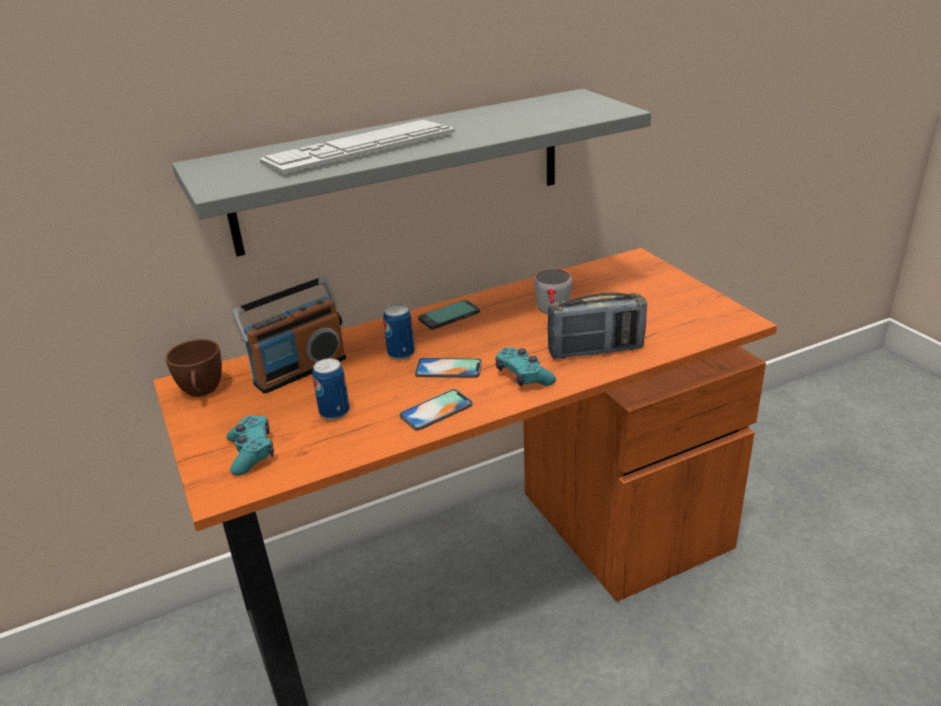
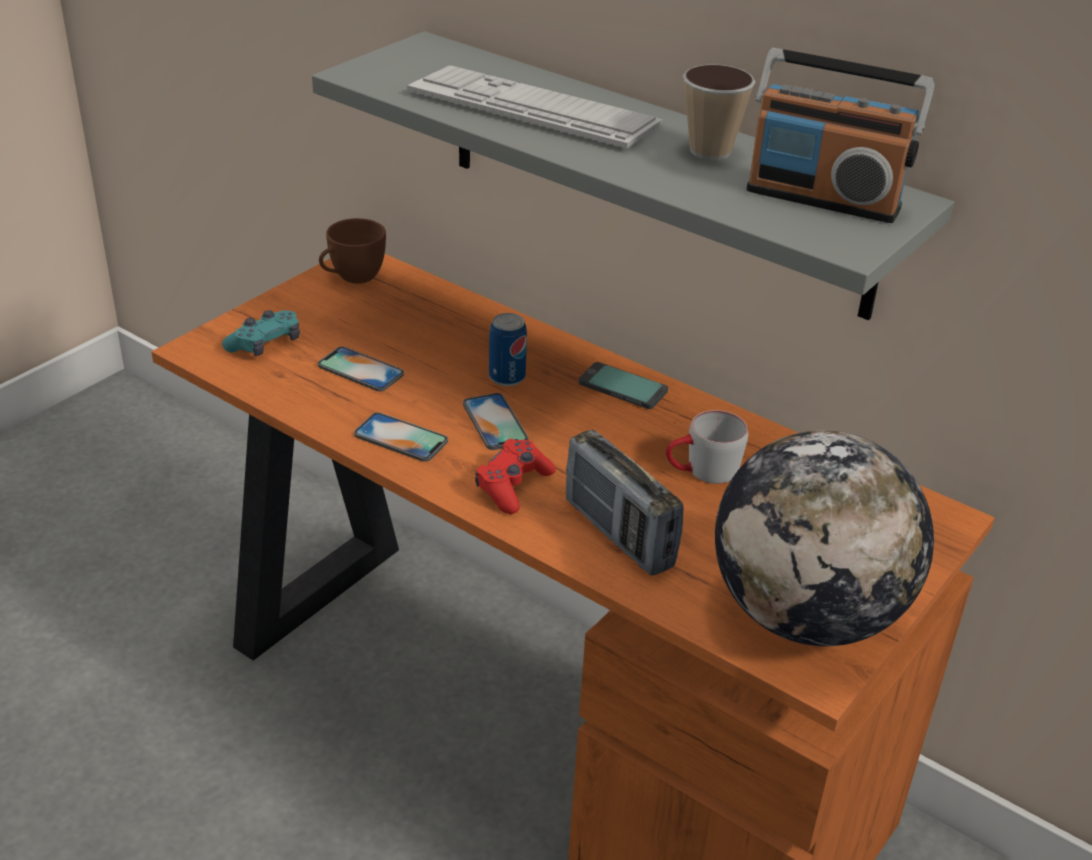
camera: 60 degrees right, 5 degrees up
radio [231,276,346,394] -> radio moved to [746,48,935,223]
can [312,358,350,420] -> phone [318,347,404,391]
turquoise game controller [496,347,556,386] -> red game controller [475,439,556,514]
none -> cup [683,65,755,160]
none -> globe [715,430,934,646]

